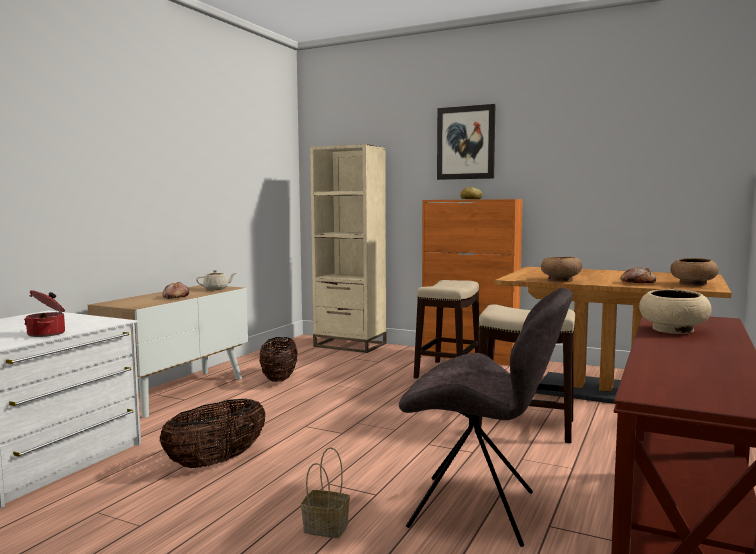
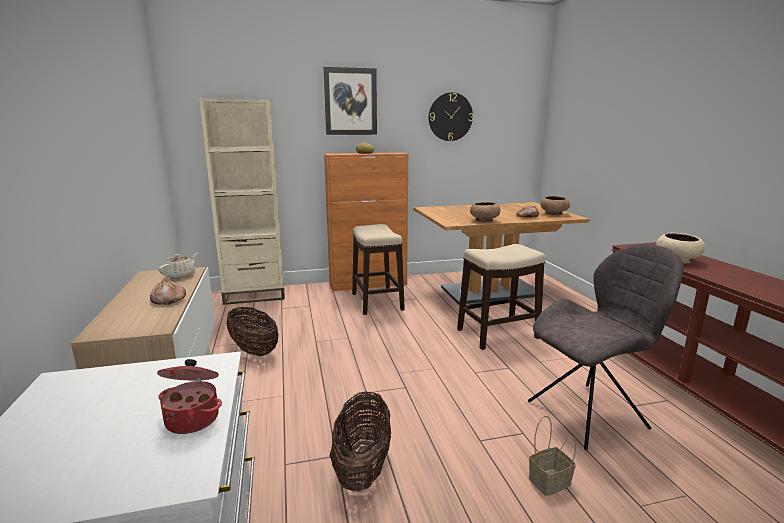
camera: 40 degrees left, 10 degrees up
none -> wall clock [429,92,473,141]

